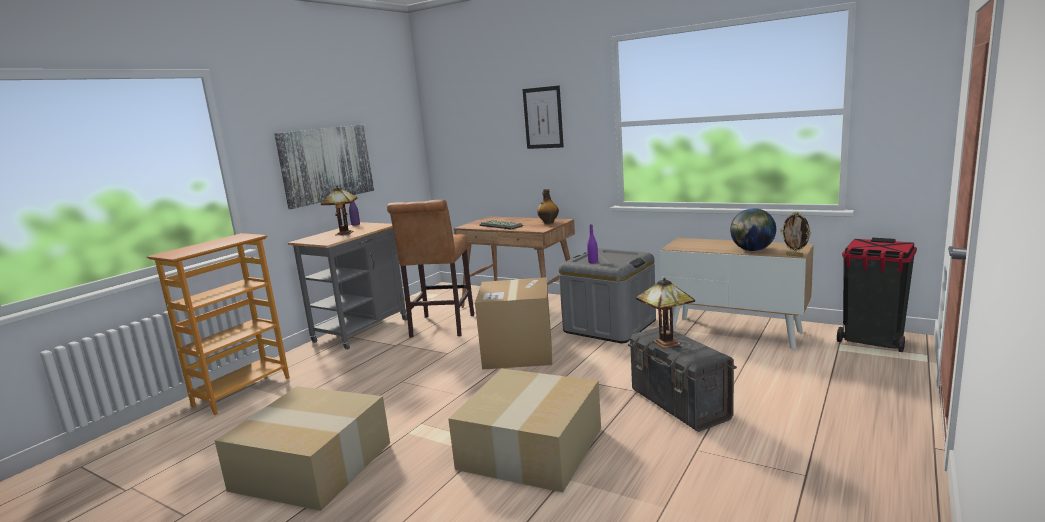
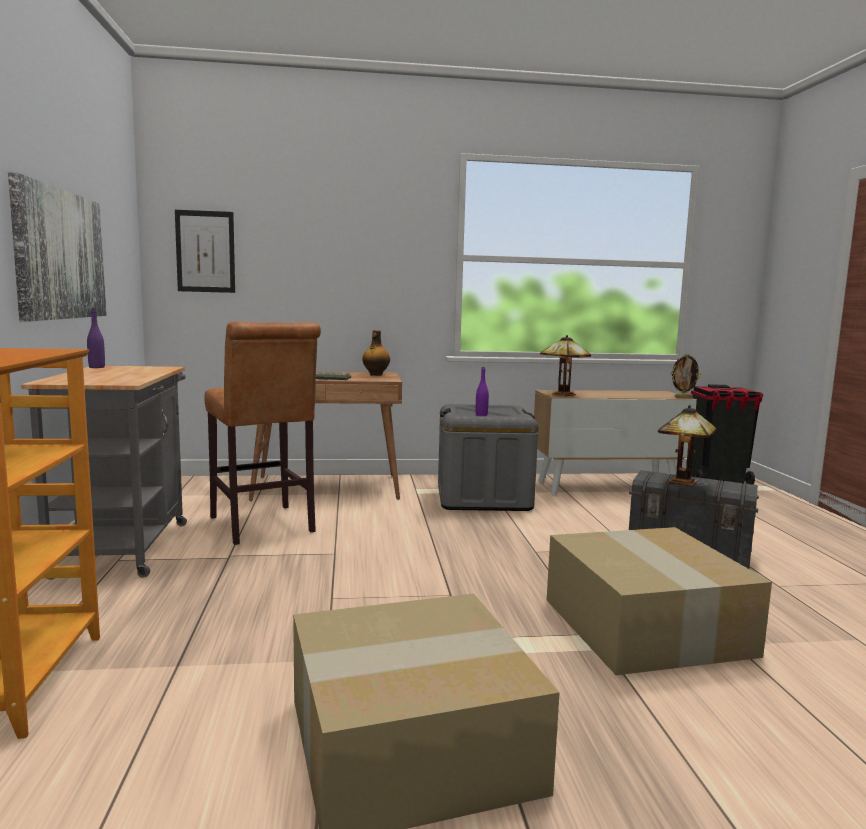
camera: 40 degrees left, 5 degrees down
table lamp [321,186,357,235] -> table lamp moved to [540,335,591,396]
cardboard box [475,277,552,370] -> none
picture [523,85,564,149] -> picture moved to [175,210,235,293]
globe [730,208,776,251] -> none

